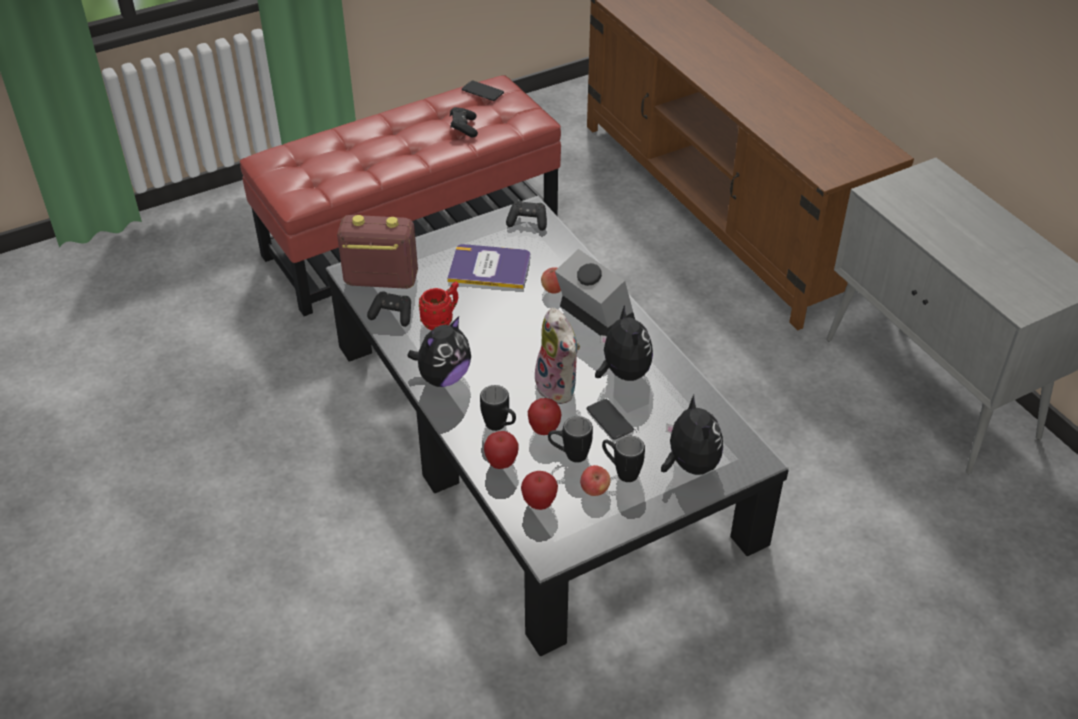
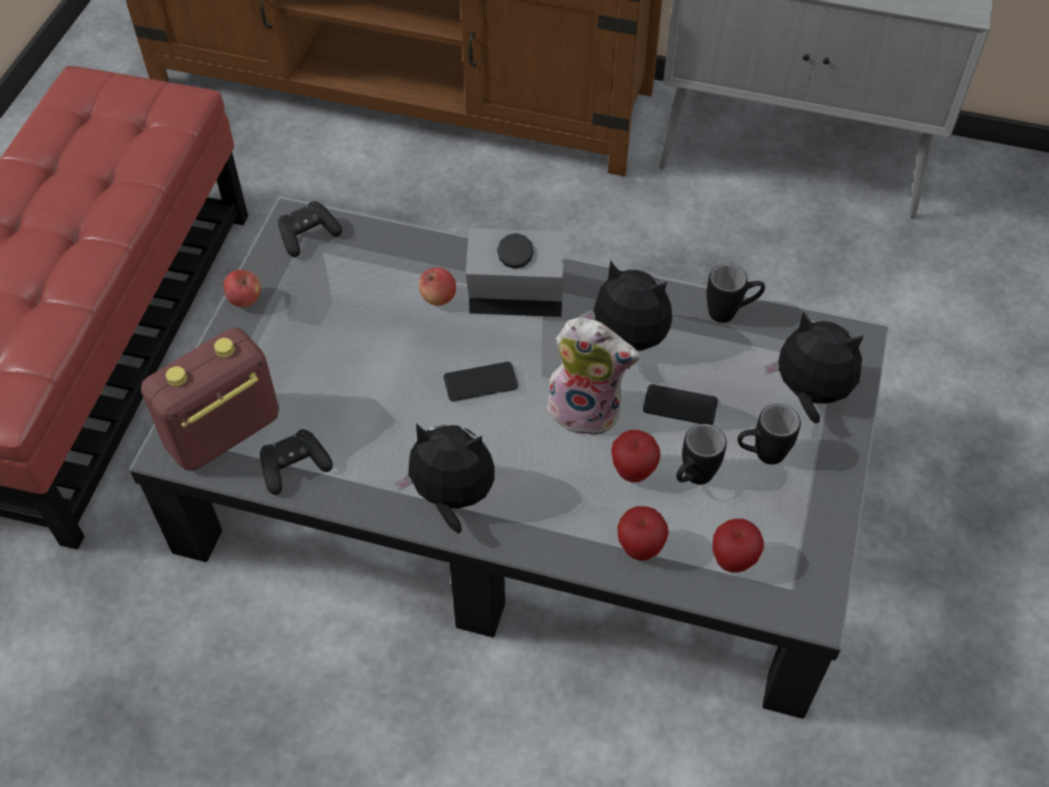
camera: 45 degrees left, 10 degrees up
plush toy [408,316,471,387] -> plush toy turned 75 degrees counterclockwise [395,423,495,534]
red mug [419,282,459,330] -> none
book [447,244,530,289] -> none
black game controller [450,107,478,137] -> none
phone [462,80,504,101] -> phone moved to [444,362,518,401]
black mug [480,385,516,431] -> black mug moved to [706,264,765,323]
apple [580,465,611,496] -> apple moved to [224,270,261,307]

